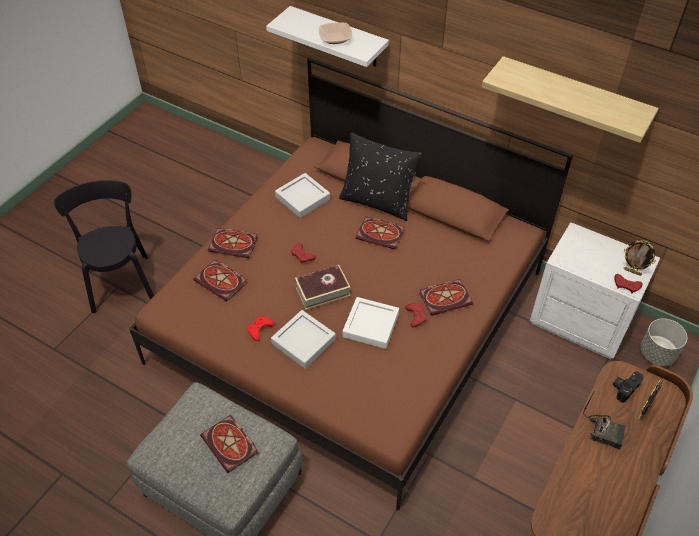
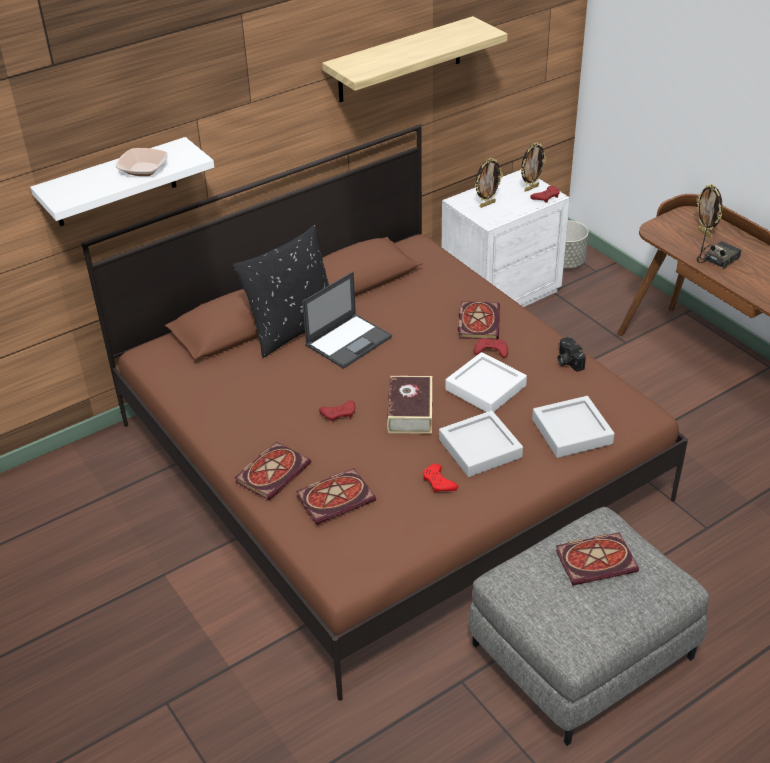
camera: 65 degrees left, 10 degrees down
black chair [54,180,154,313] -> none
grey tray [275,173,330,218] -> grey tray moved to [532,396,614,458]
book [356,216,405,250] -> laptop [302,272,392,369]
camera [613,371,643,403] -> camera moved to [558,337,586,372]
none -> picture frame [475,158,503,208]

